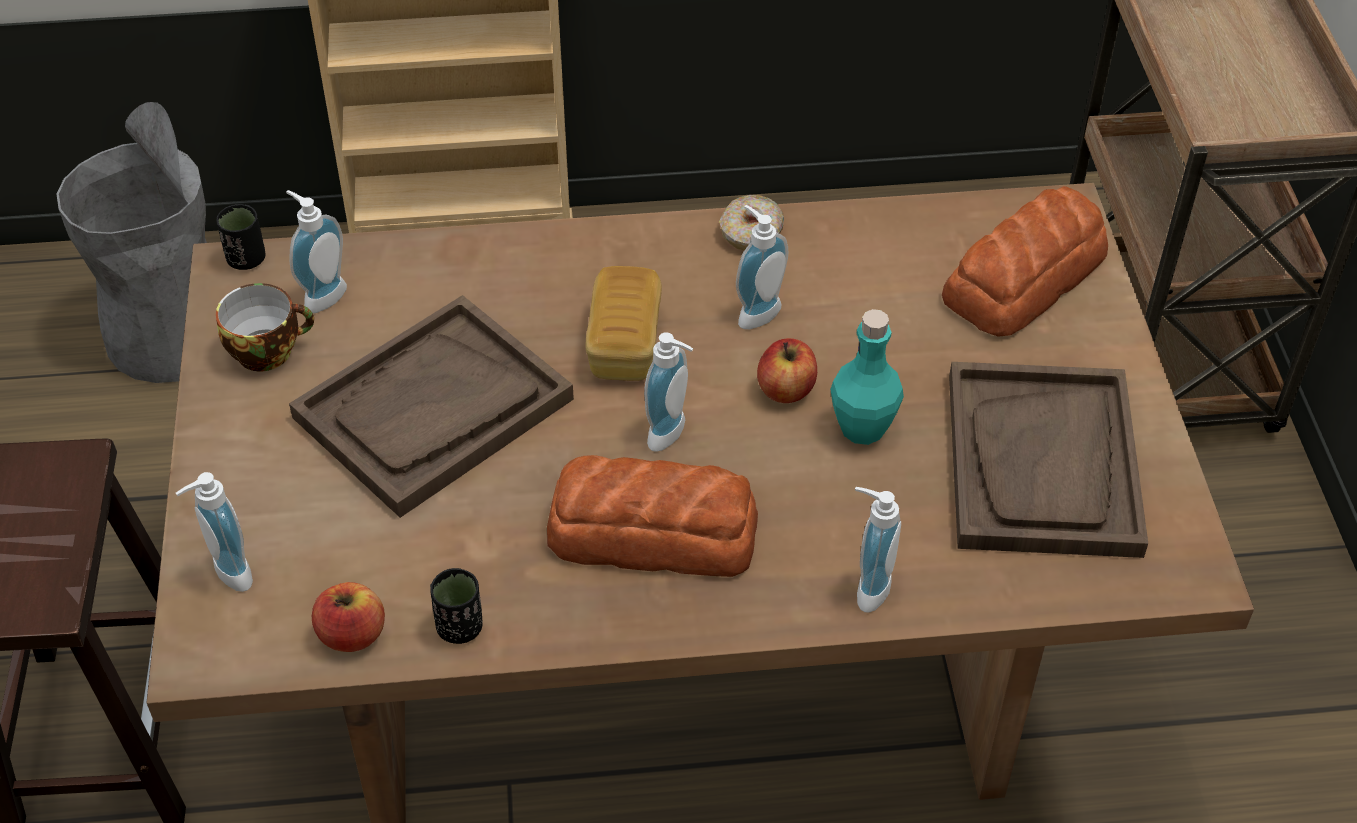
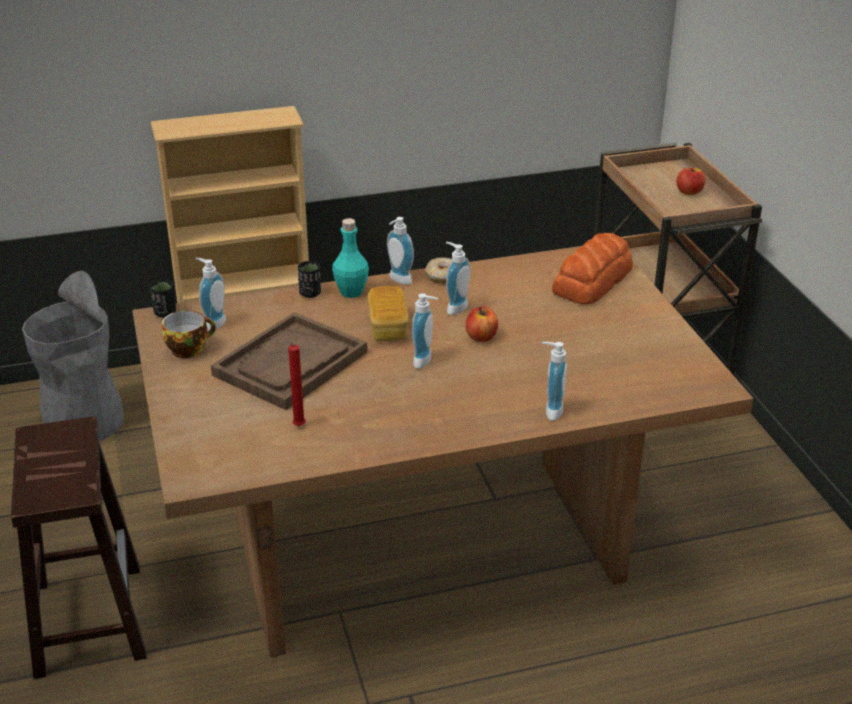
camera: 10 degrees left, 15 degrees down
soap dispenser [176,472,253,592] -> soap dispenser moved to [387,217,414,285]
apple [312,582,385,652] -> apple moved to [677,168,706,195]
black cup [430,568,483,644] -> black cup moved to [298,261,321,298]
bread [547,455,758,577] -> none
turquoise bottle [830,309,904,445] -> turquoise bottle moved to [332,218,369,298]
brown tray [949,362,1148,558] -> none
none -> red candle [284,335,306,426]

